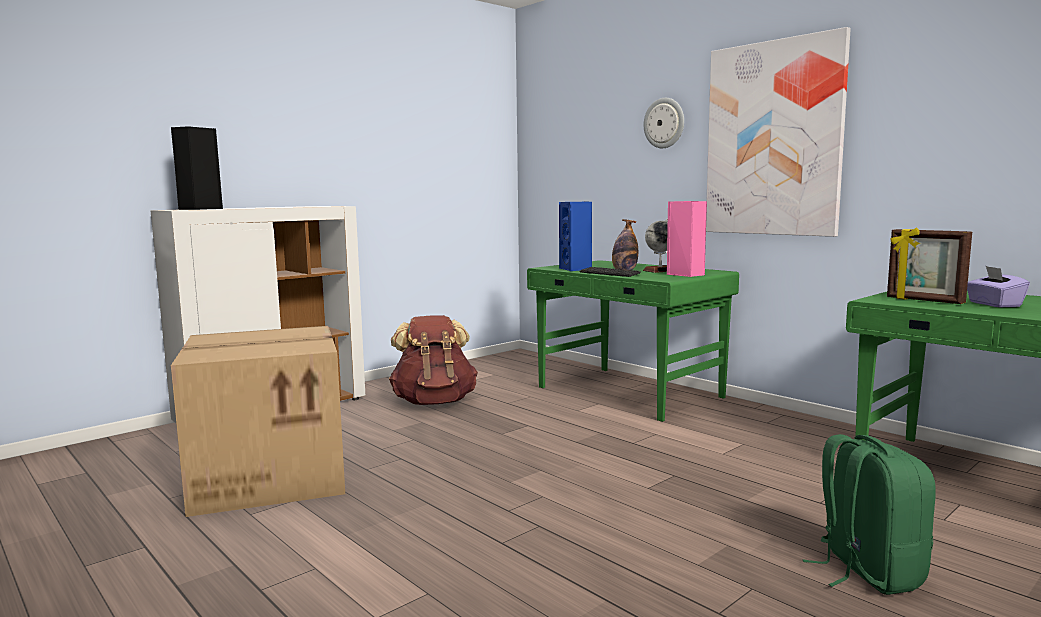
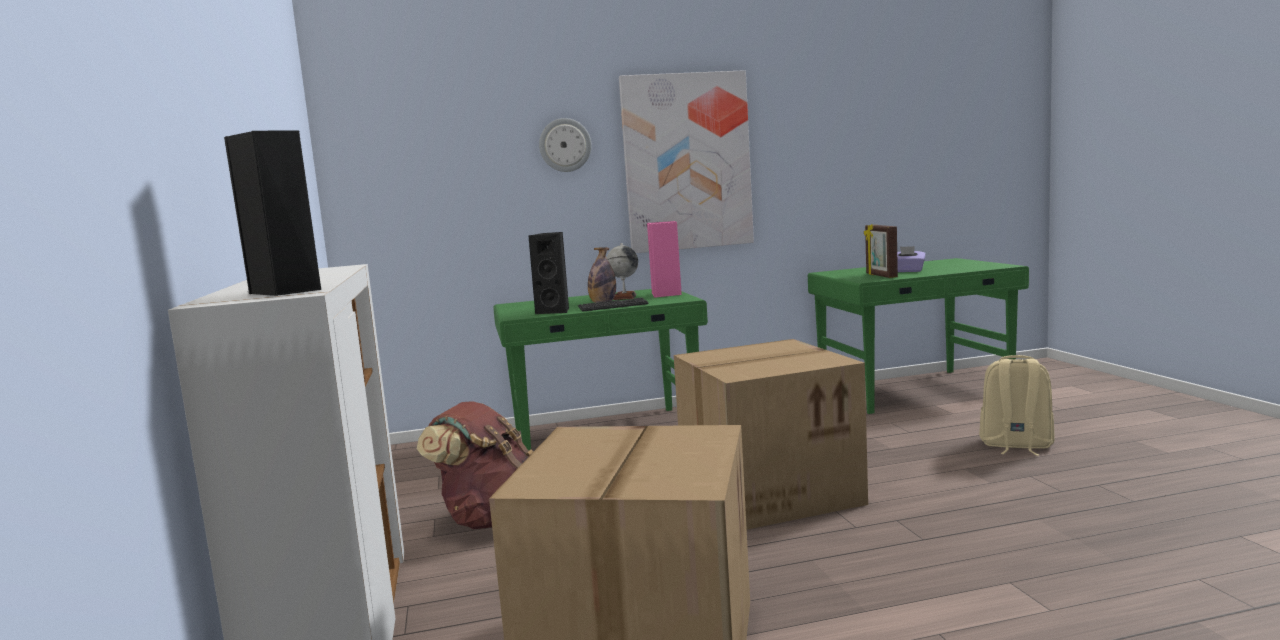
camera: 60 degrees left, 0 degrees up
blue speaker [559,202,592,271] -> black speaker [528,232,569,314]
green backpack [803,434,936,595] -> beige backpack [979,355,1055,456]
picture frame [887,227,972,304] -> picture frame turned 90 degrees clockwise [864,224,898,278]
none -> cardboard box [674,339,868,530]

